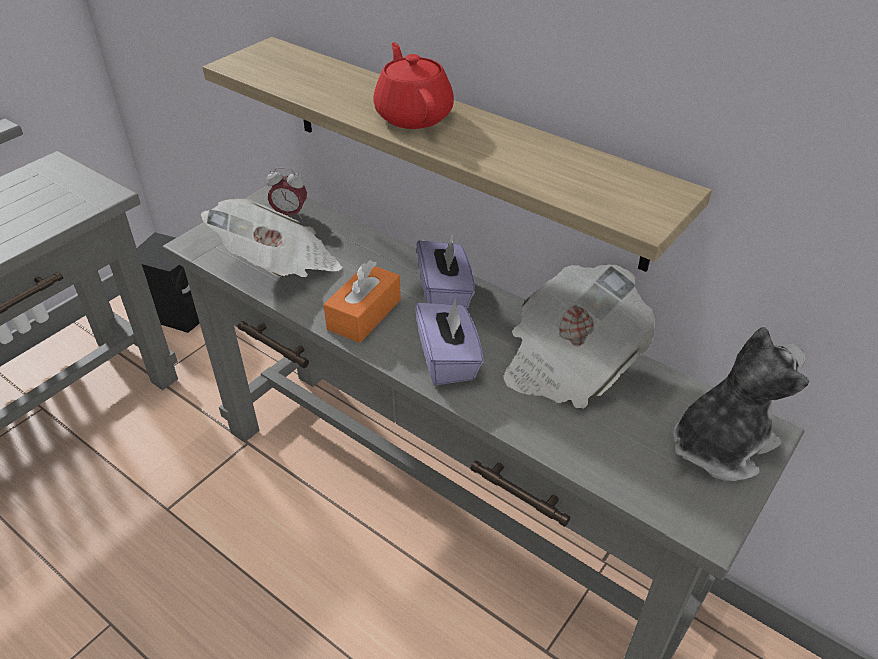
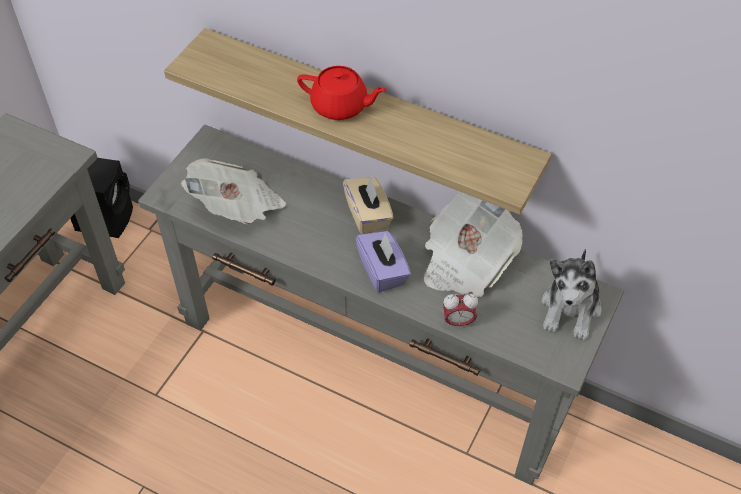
camera: 10 degrees left, 10 degrees up
alarm clock [266,167,307,219] -> alarm clock moved to [443,294,478,327]
orange tissue box [323,260,401,343] -> none
red teapot [373,42,454,129] -> red teapot turned 135 degrees clockwise [297,66,386,120]
purple tissue box [416,237,475,309] -> beige tissue box [343,177,394,234]
plush toy [673,327,810,481] -> plush toy turned 150 degrees clockwise [541,249,601,340]

